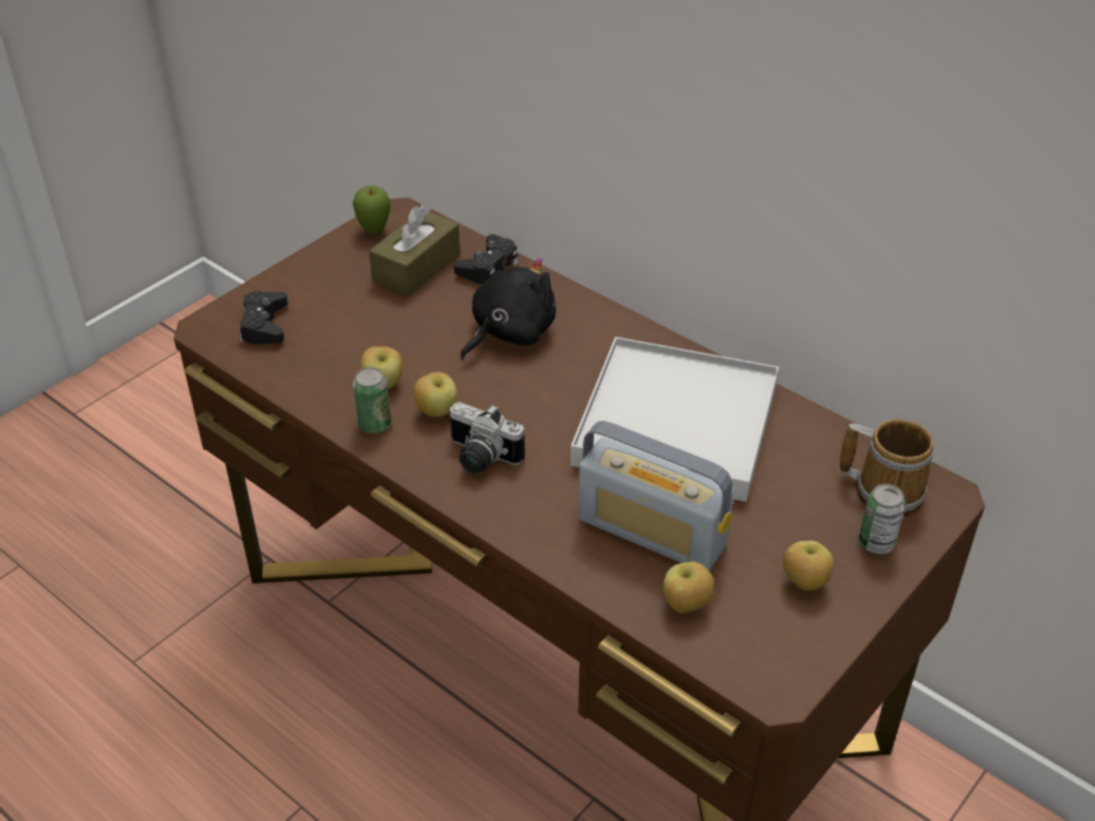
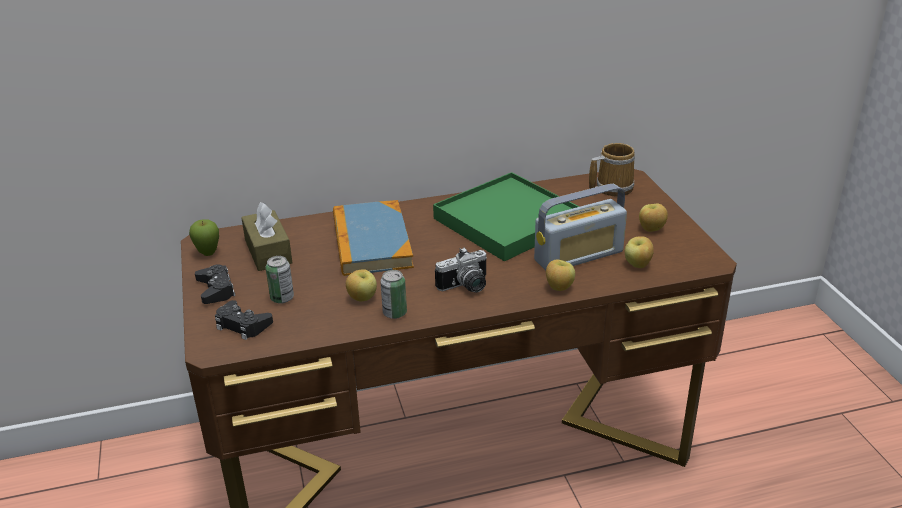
camera: 55 degrees left, 10 degrees down
apple [413,372,457,417] -> apple moved to [546,260,575,291]
black game controller [454,234,519,284] -> black game controller moved to [195,264,236,304]
black plush toy [460,251,556,360] -> book [333,200,414,276]
white tray [571,337,779,502] -> green tray [433,172,580,261]
can [858,484,906,554] -> can moved to [266,256,294,304]

